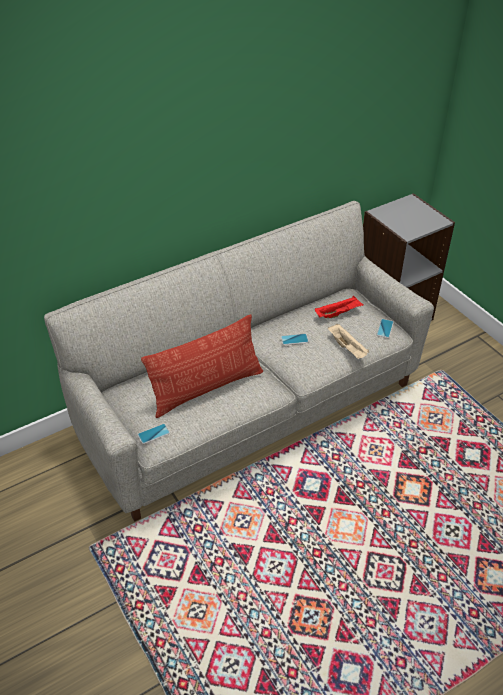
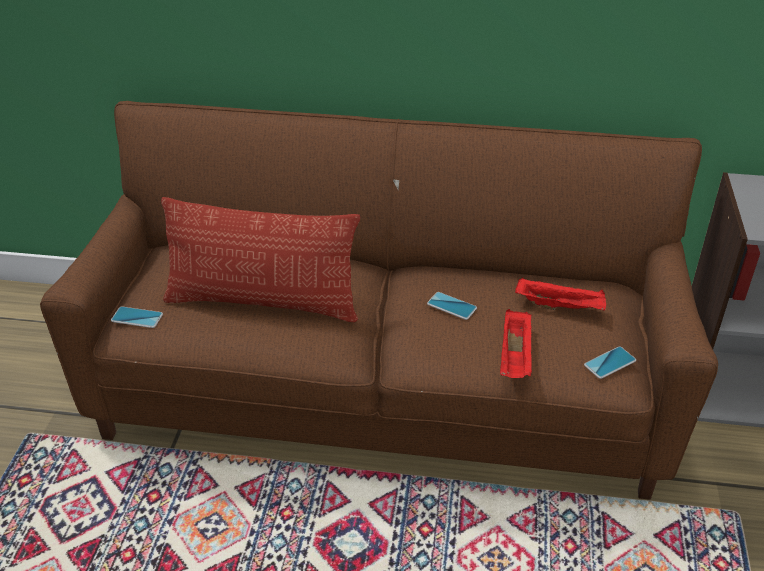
camera: 40 degrees right, 5 degrees down
grey sofa [44,201,434,522] -> brown sofa [40,101,718,500]
beige tray [328,324,369,359] -> red tray [500,309,532,378]

